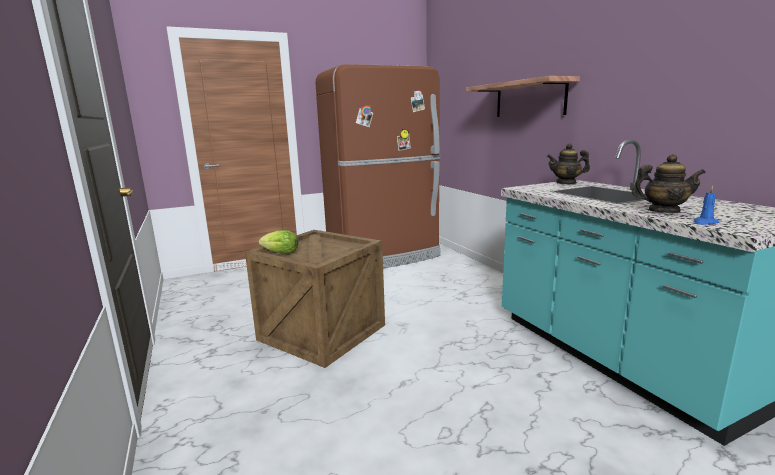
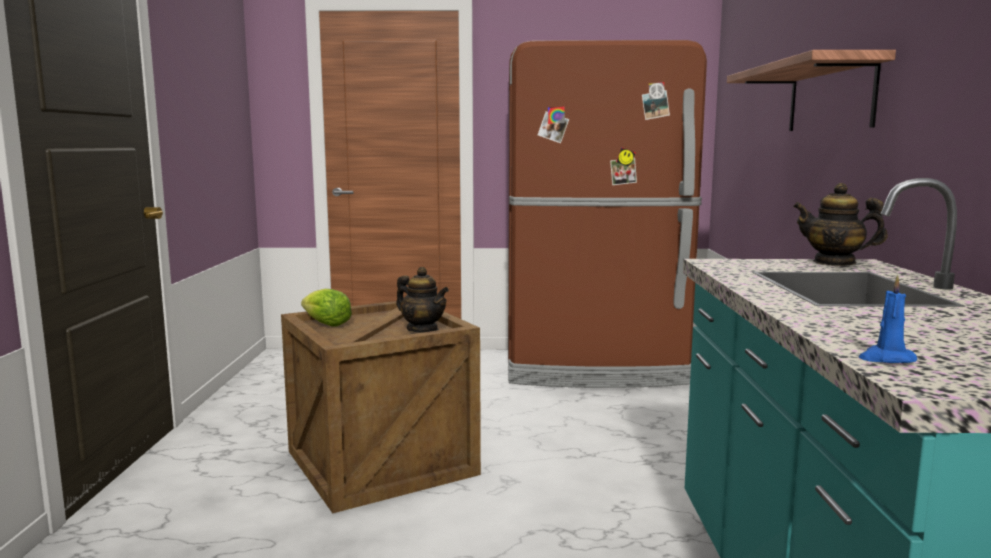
camera: 25 degrees right, 5 degrees down
teapot [632,154,706,213] -> teapot moved to [396,267,449,332]

